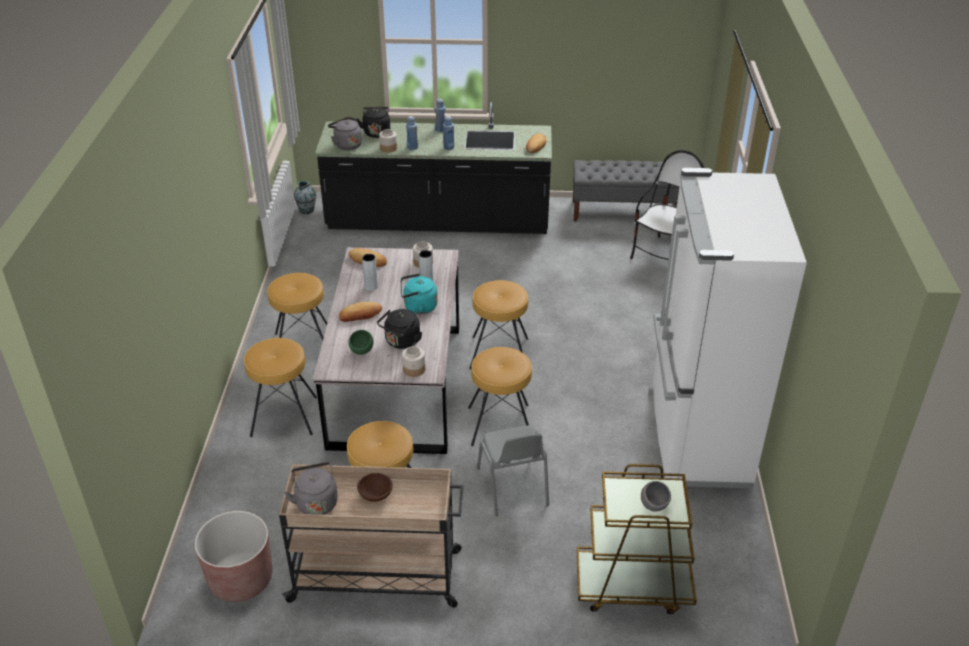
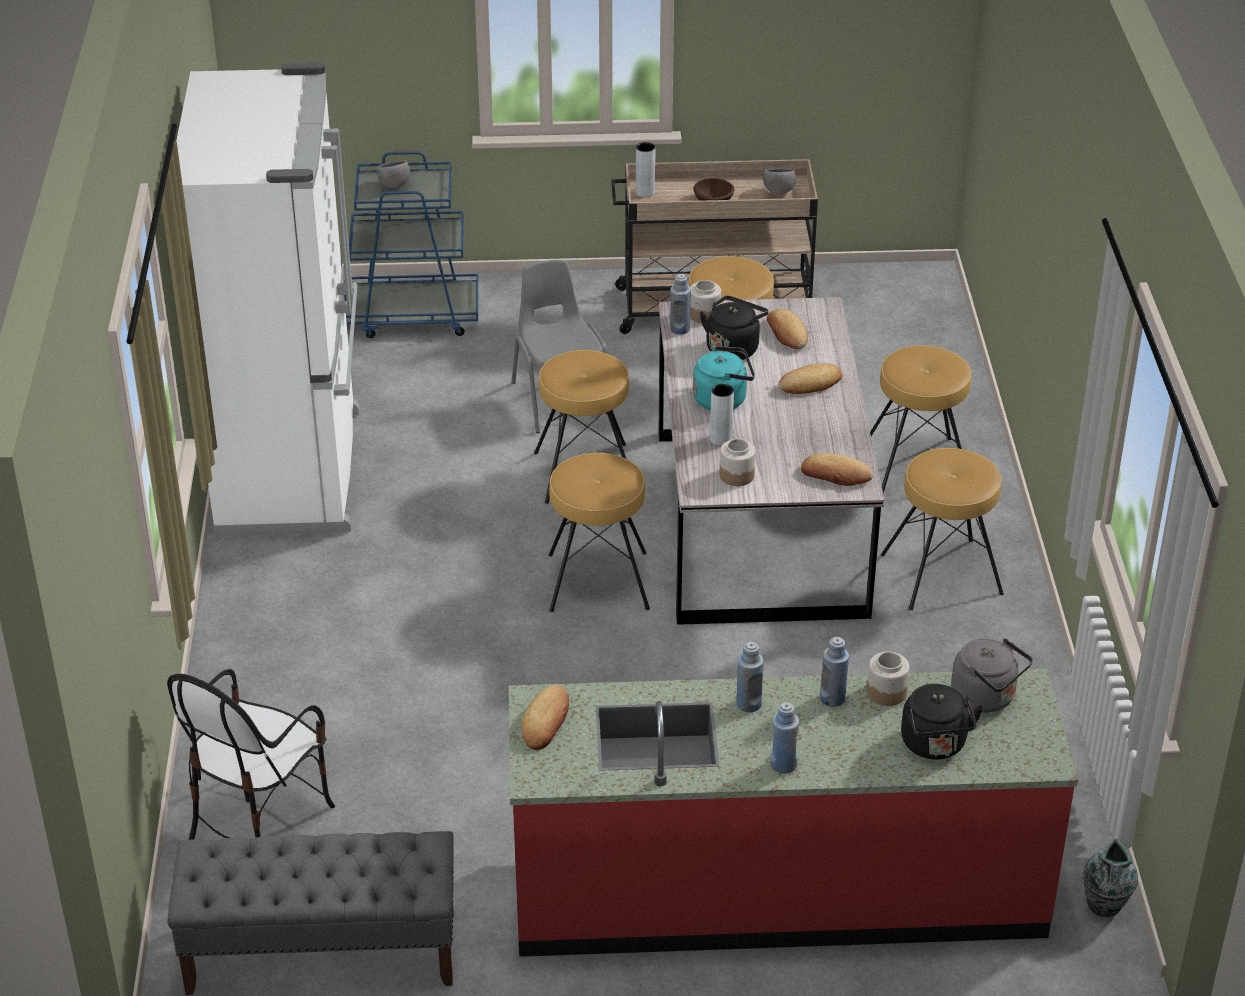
camera: 175 degrees right, 0 degrees up
brown planter [195,511,272,602] -> none
grey kettle [284,462,338,515] -> grey bowl [763,168,796,194]
black counter [315,102,552,234] -> red counter [509,669,1078,957]
green bowl [348,330,374,355] -> bread [767,309,808,349]
grey vase [362,254,378,291] -> grey vase moved to [636,142,655,197]
brown cart [577,464,697,614] -> blue cart [344,151,478,338]
none -> blue bottle [670,274,691,335]

